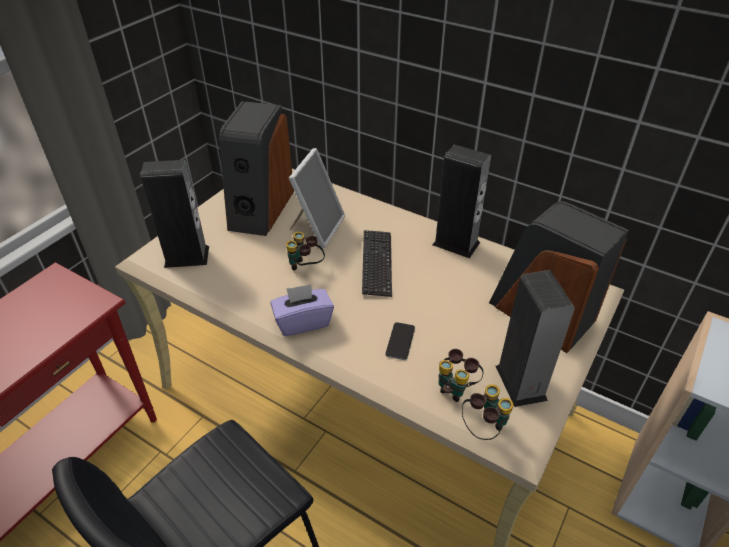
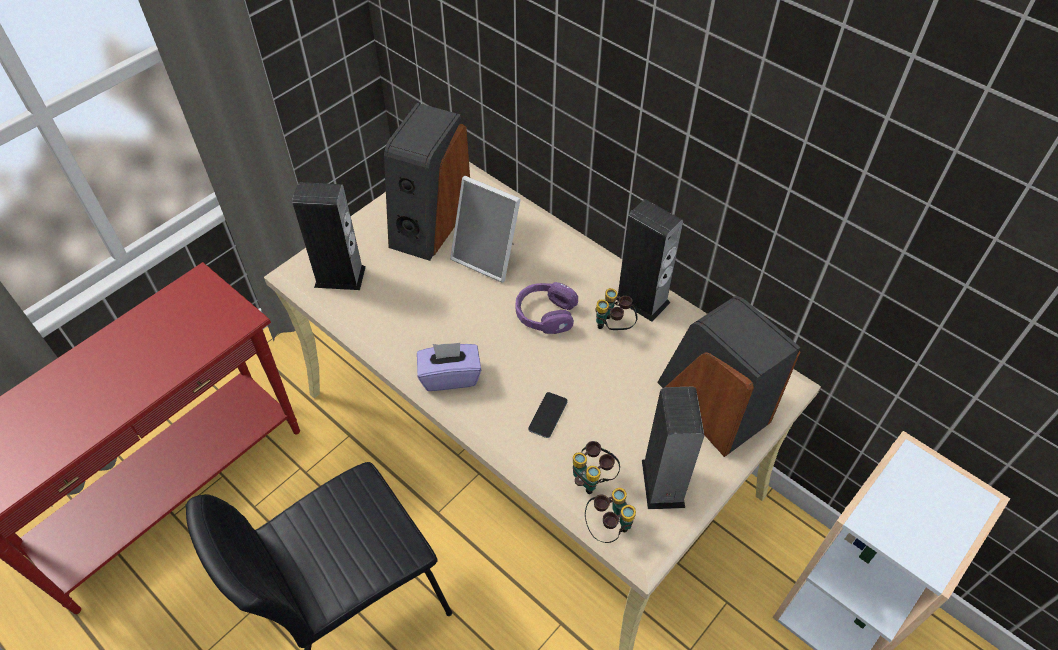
camera: 10 degrees right, 10 degrees up
binoculars [286,232,325,271] -> binoculars moved to [595,288,638,330]
picture frame [289,148,345,248] -> picture frame turned 90 degrees clockwise [450,176,521,282]
keyboard [362,230,392,297] -> purple headphones [515,282,578,334]

